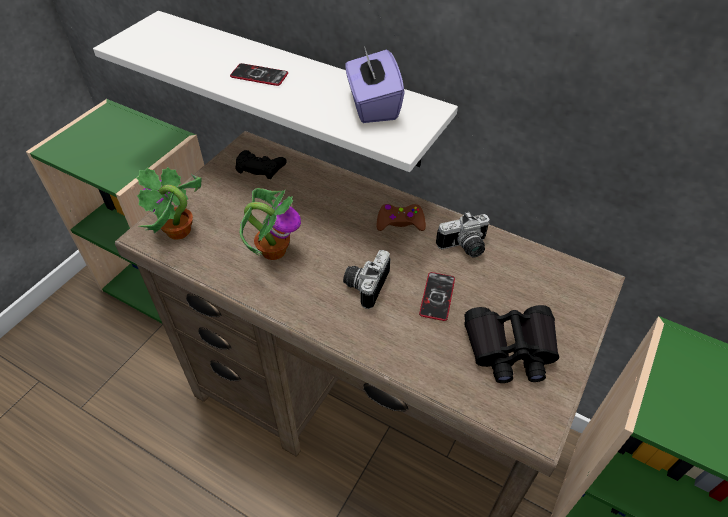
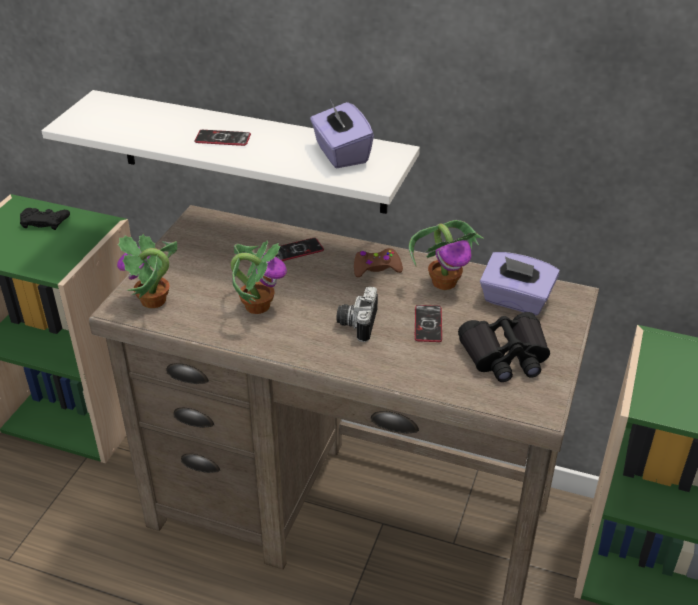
camera: 10 degrees left, 10 degrees down
black game controller [235,150,287,179] -> black game controller moved to [20,208,70,230]
camera [436,212,490,257] -> potted plant [409,220,484,290]
none -> phone [276,238,324,261]
none -> purple tissue box [480,252,560,316]

